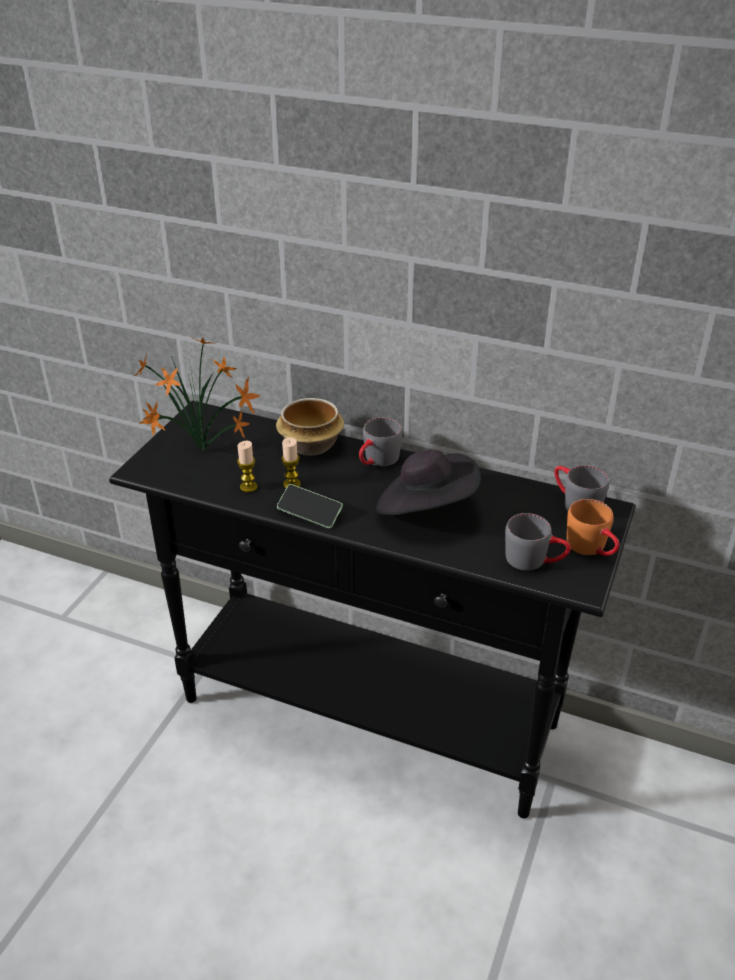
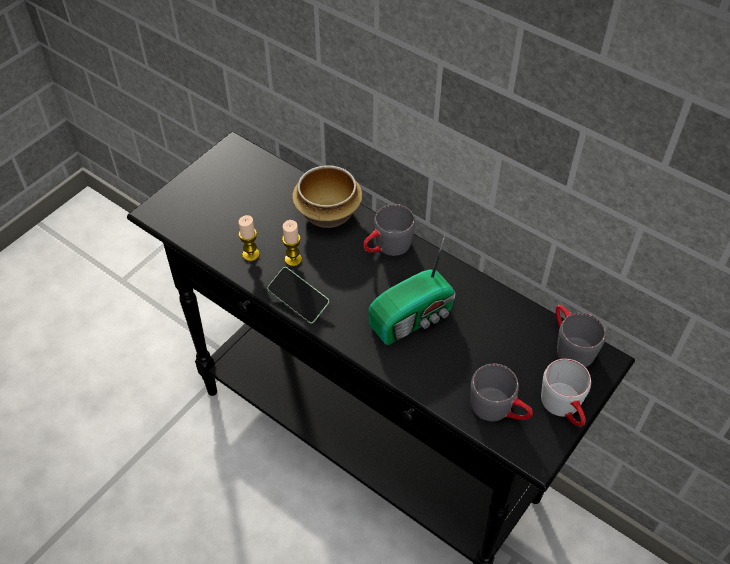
camera: 15 degrees right, 15 degrees up
potted plant [134,337,261,450] -> none
black hat [376,450,481,515] -> radio [369,235,456,345]
orange mug [567,499,619,556] -> grey mug [541,359,591,426]

